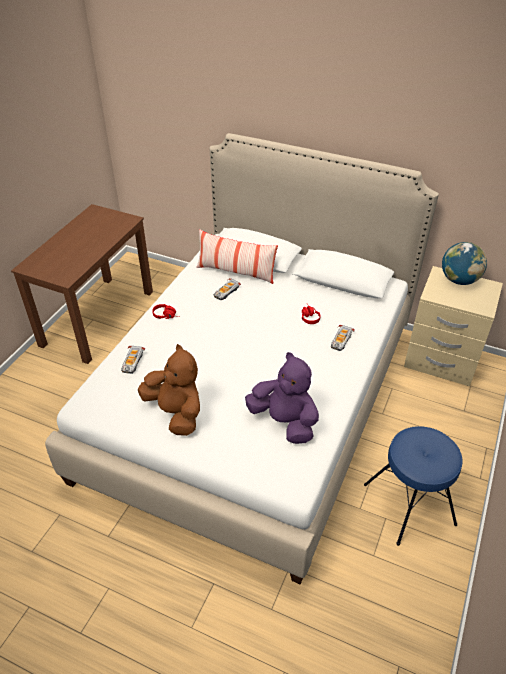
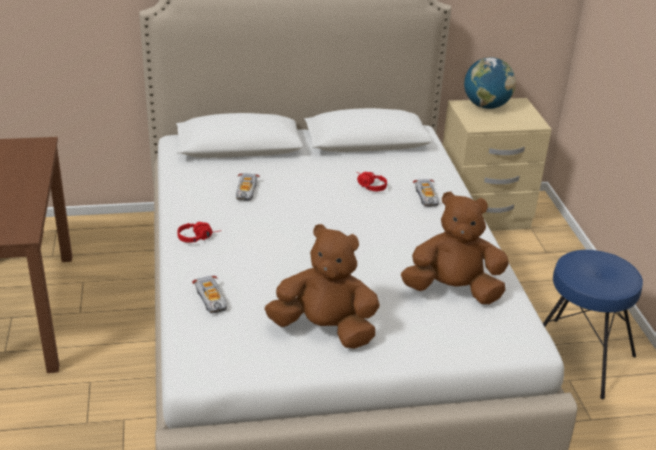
camera: 35 degrees left, 10 degrees down
pillow [196,229,278,284] -> none
purple plush toy [245,352,319,444] -> brown plush toy [401,192,509,304]

